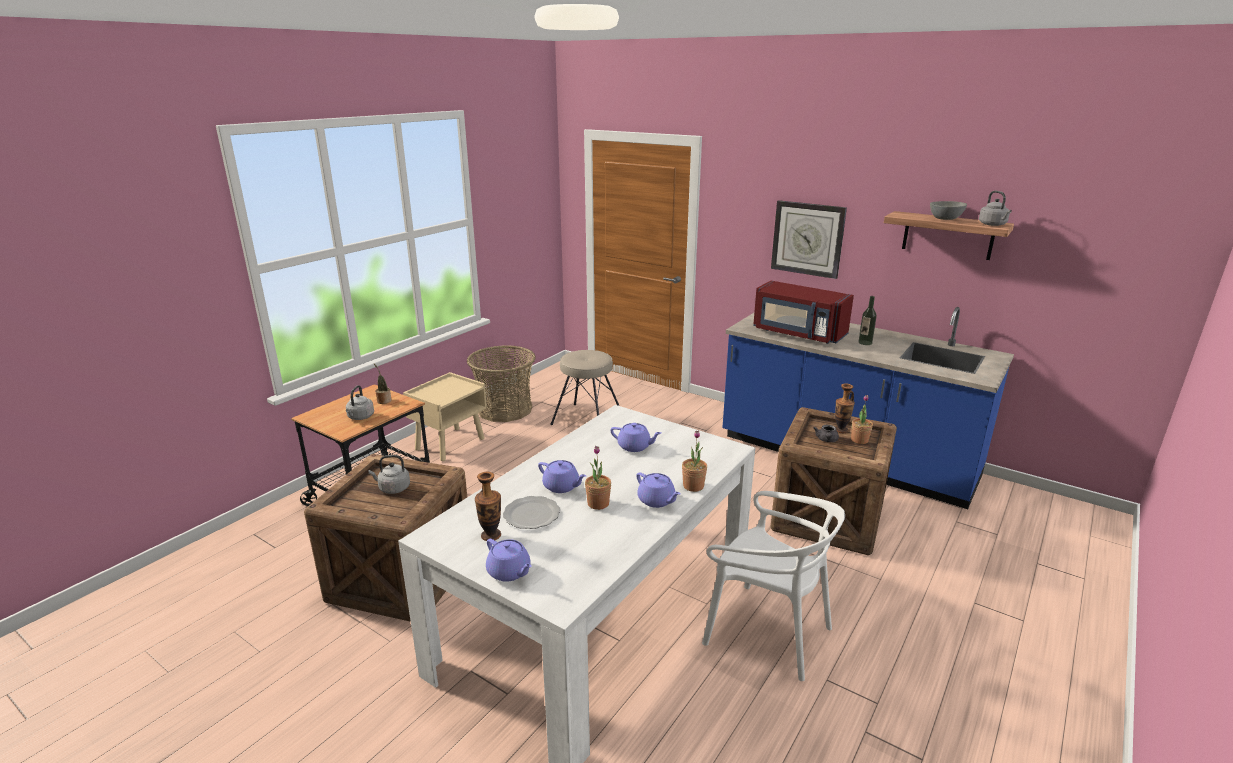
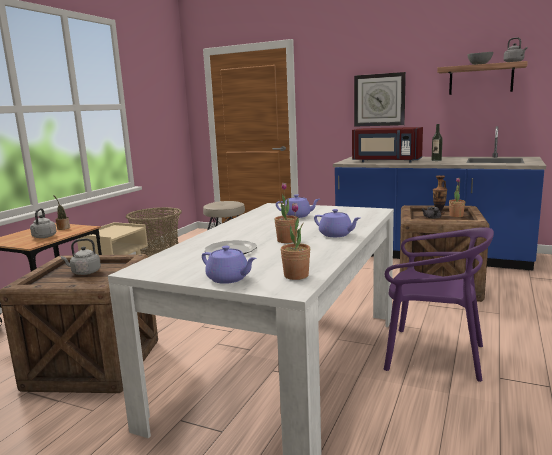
camera: 10 degrees left, 10 degrees down
vase [475,472,501,541] -> none
purple teapot [538,460,586,493] -> none
potted plant [682,430,707,492] -> potted plant moved to [281,203,310,280]
white chair [702,491,845,681] -> purple chair [384,227,494,382]

